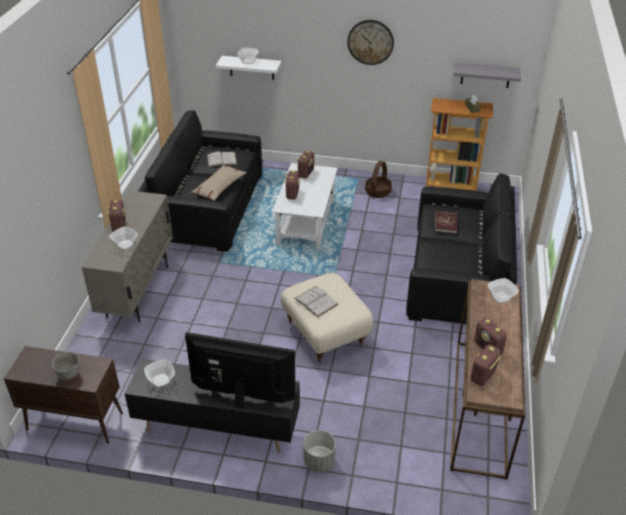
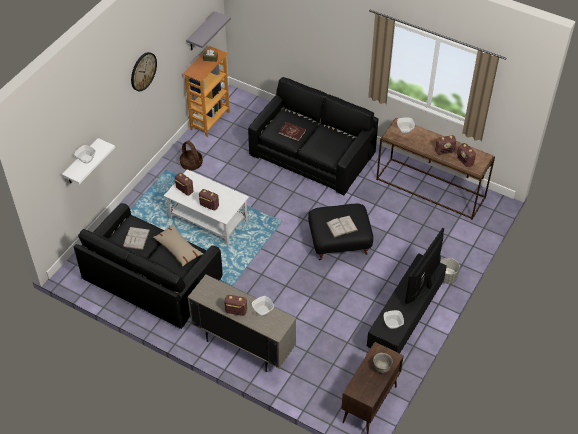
camera: 70 degrees left, 10 degrees up
beige ottoman [280,273,373,364] -> black ottoman [308,204,373,260]

